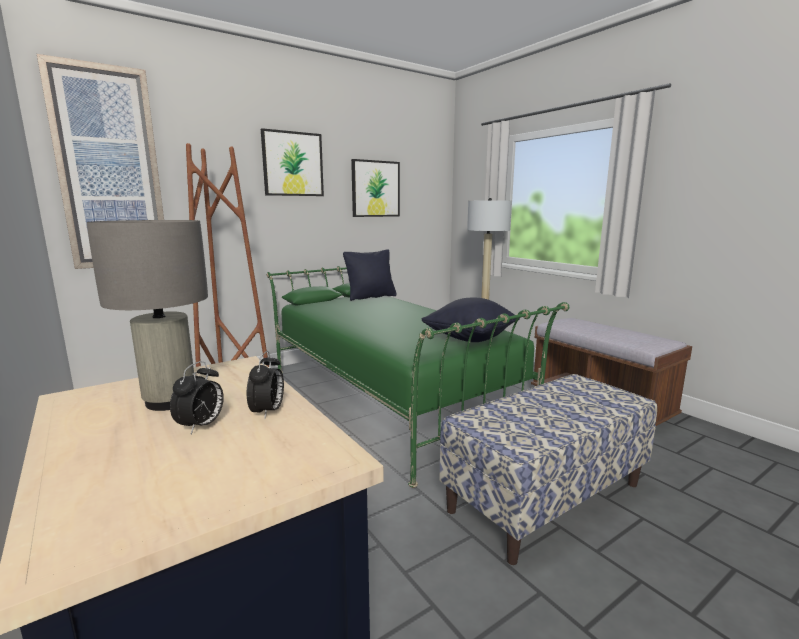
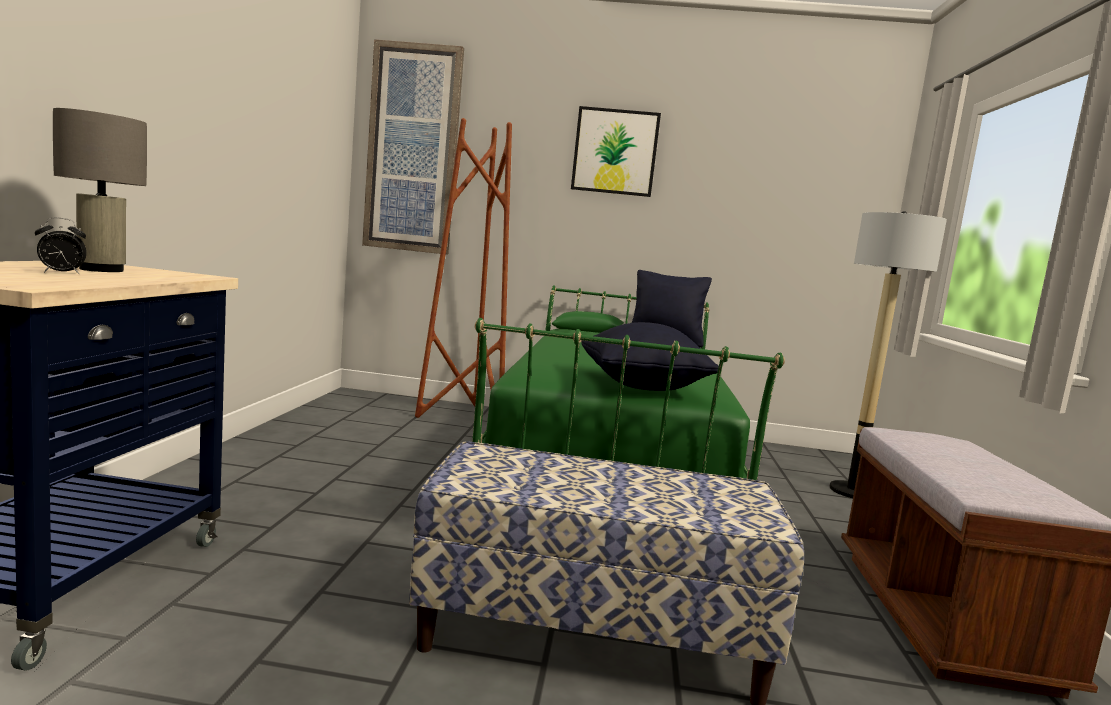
camera: 40 degrees right, 5 degrees down
alarm clock [247,351,284,418] -> none
picture [351,159,400,217] -> none

